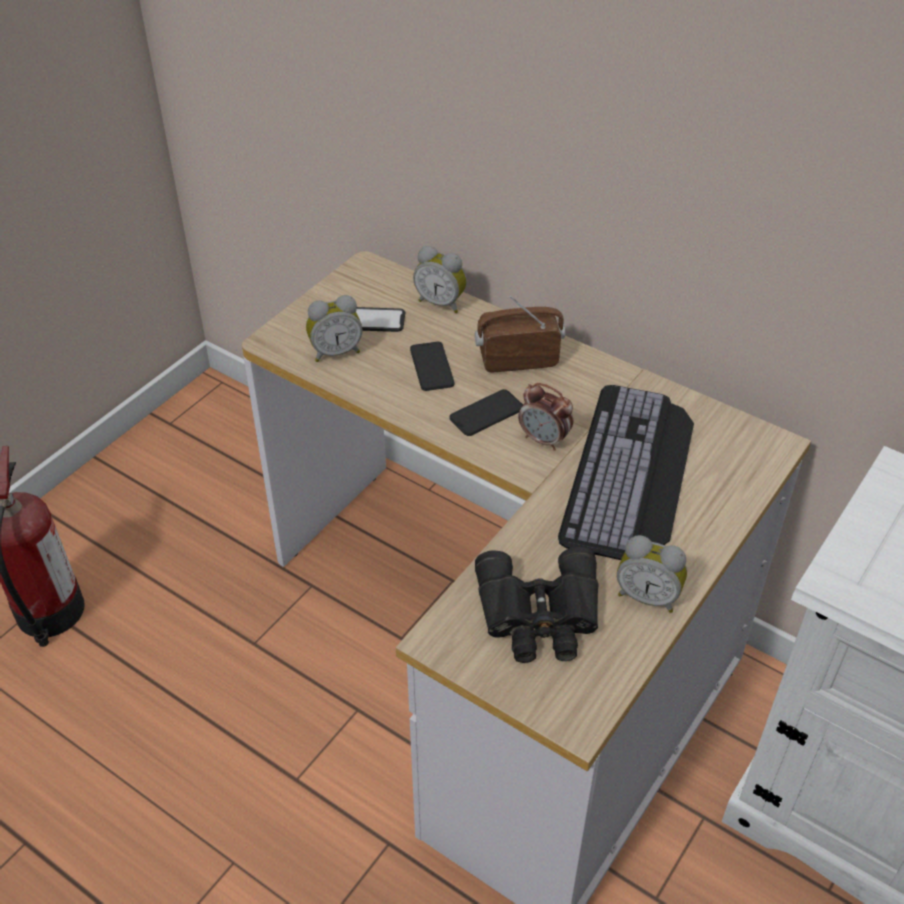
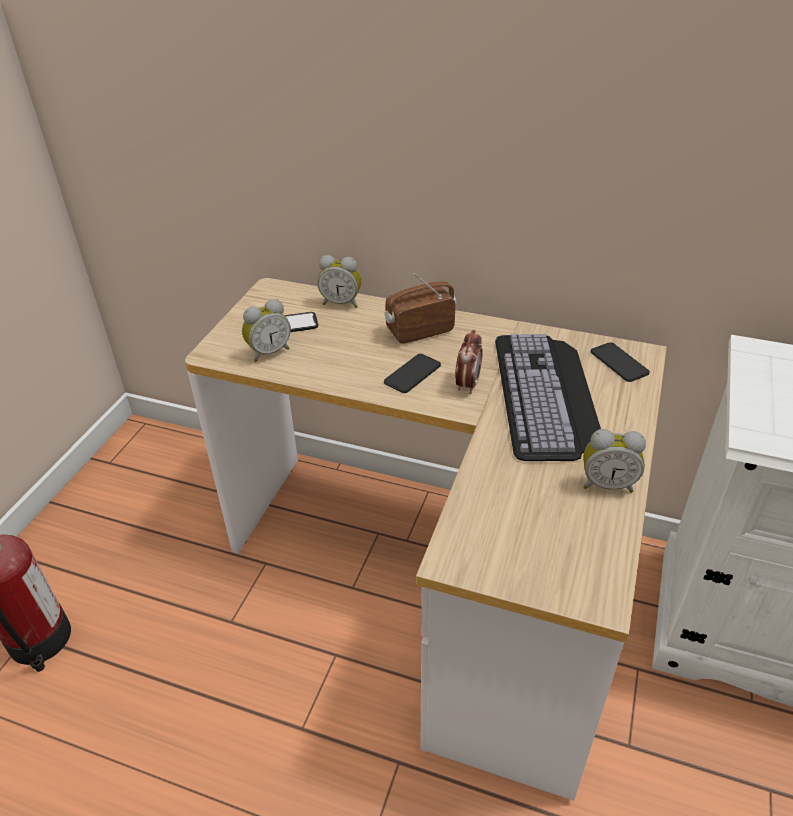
camera: 15 degrees left, 5 degrees down
phone [410,342,455,391] -> phone moved to [591,342,650,382]
black binoculars [475,547,599,663] -> none
alarm clock [518,383,573,451] -> alarm clock turned 90 degrees counterclockwise [455,330,483,394]

